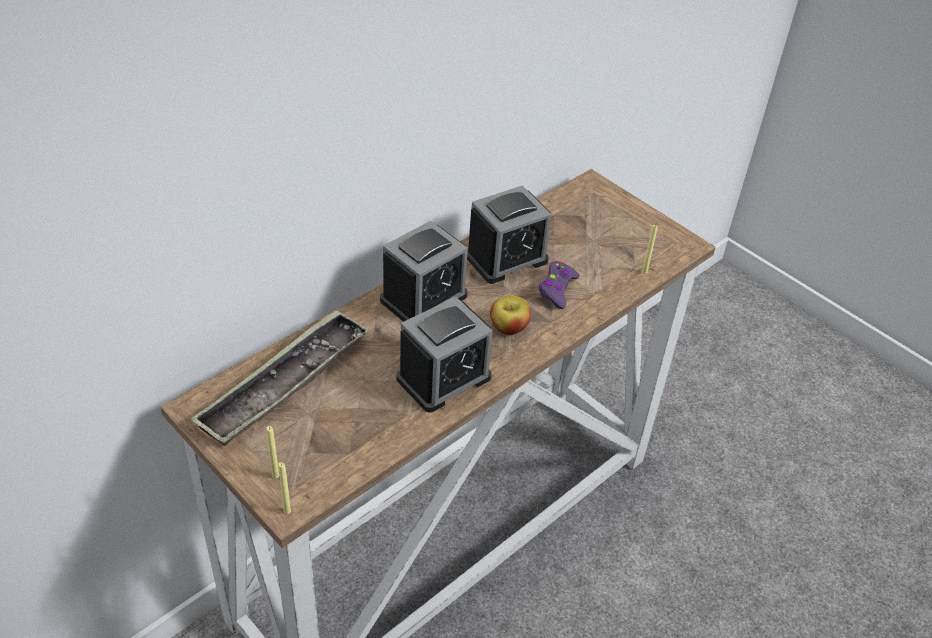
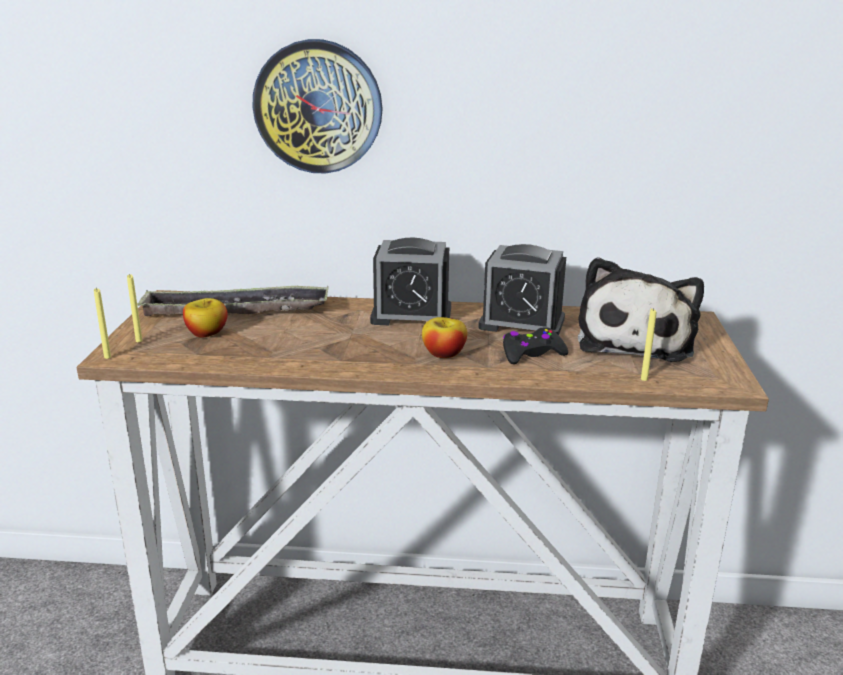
camera: 50 degrees right, 20 degrees down
alarm clock [396,296,493,413] -> none
purple game controller [539,261,580,309] -> black game controller [503,327,568,364]
none -> apple [183,298,228,338]
none -> wall clock [252,39,383,173]
none -> plush toy [578,257,704,362]

